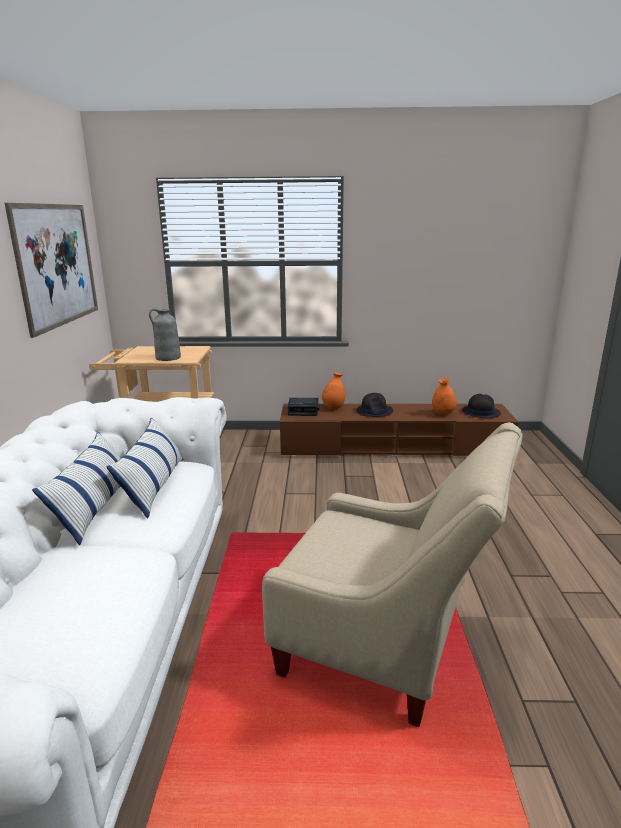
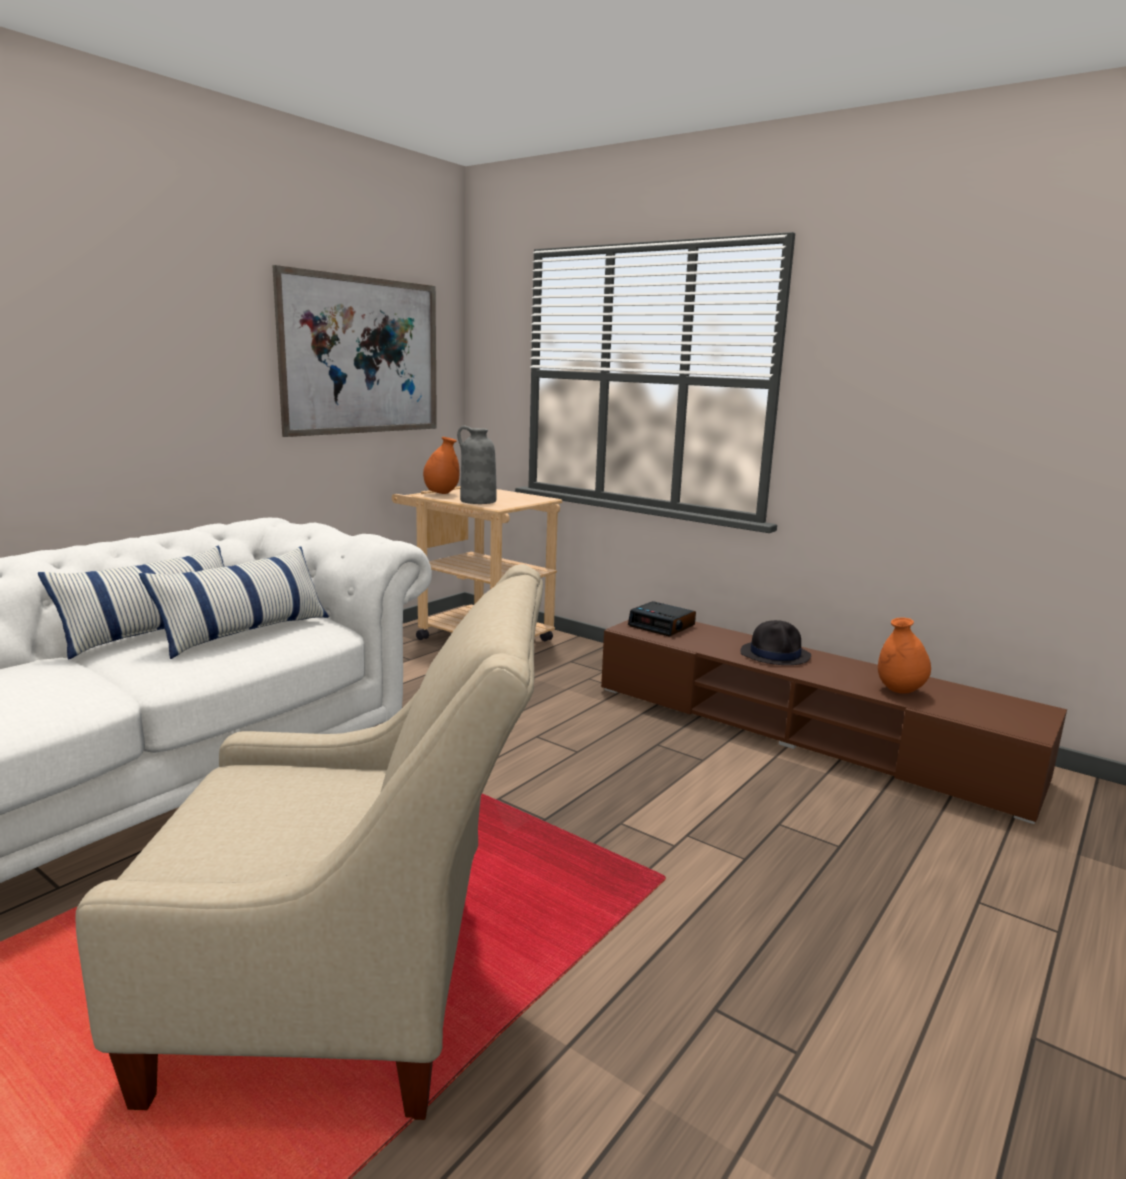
camera: 35 degrees right, 5 degrees down
beige armchair [262,423,523,727] -> beige armchair turned 60 degrees counterclockwise [75,564,543,1120]
orange vase [322,373,345,409] -> orange vase moved to [423,437,460,494]
black hat [462,394,501,419] -> none

